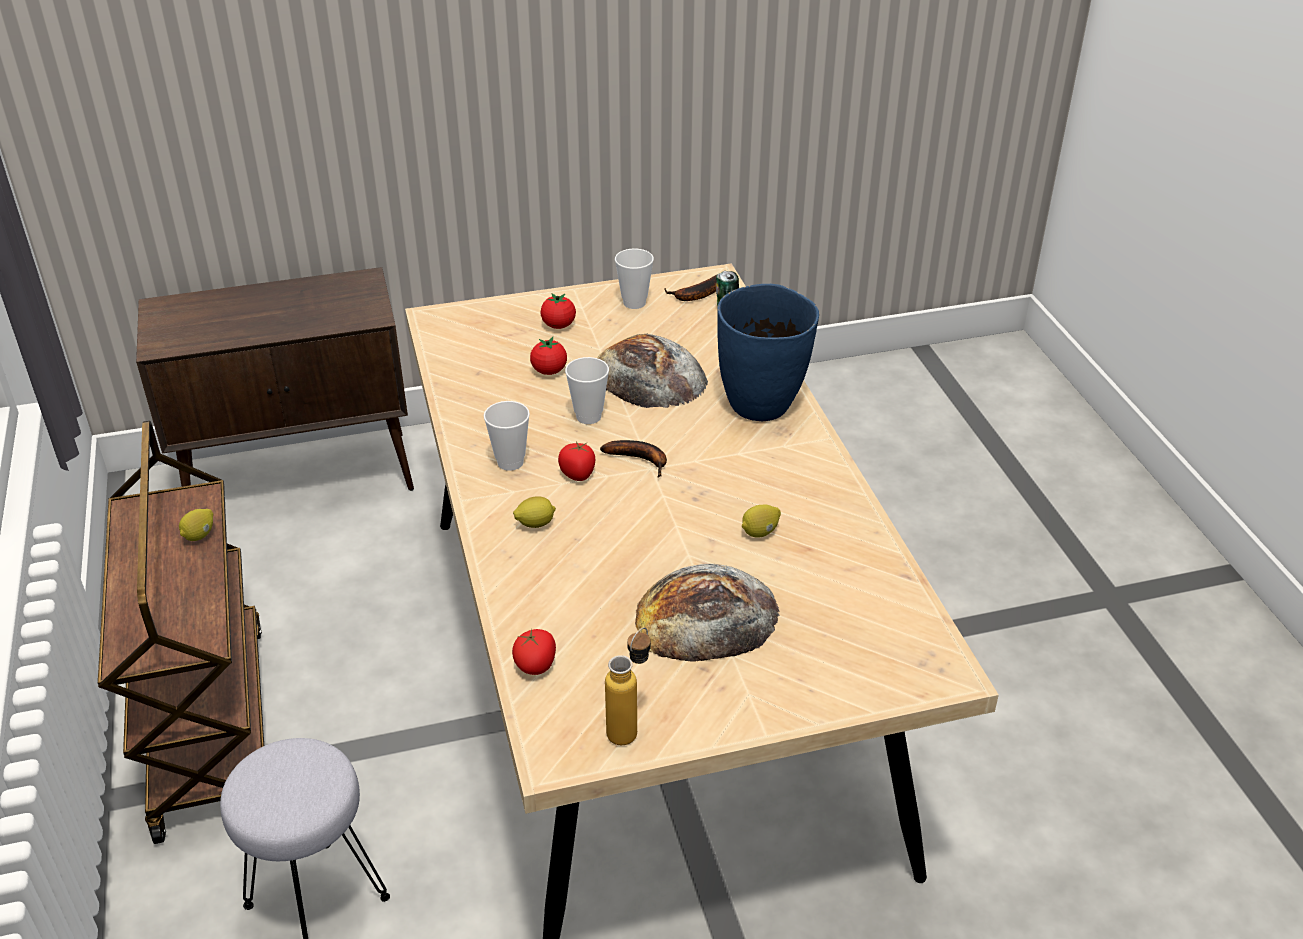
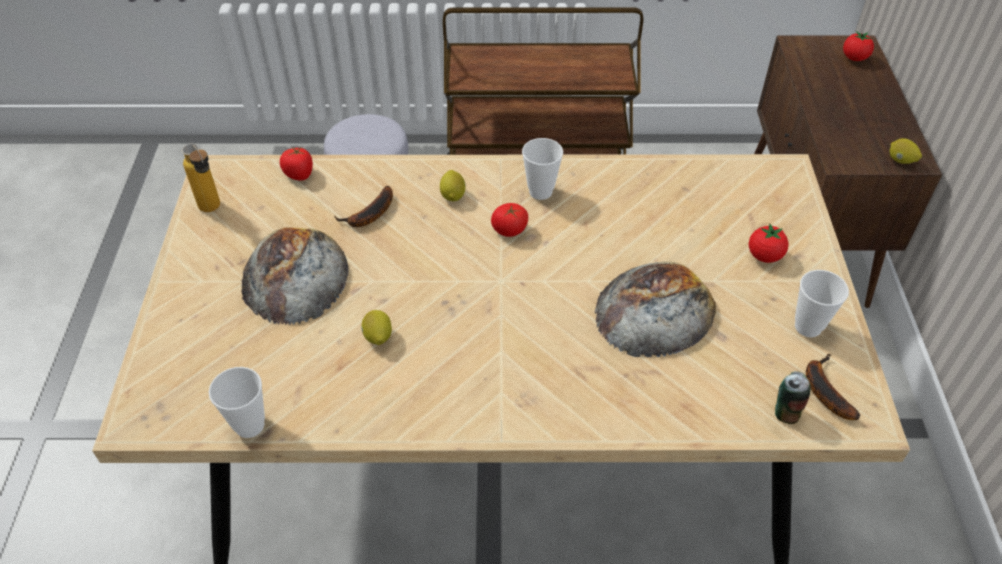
camera: 105 degrees right, 10 degrees up
lemon [179,509,213,541] -> lemon moved to [890,138,922,164]
tomato [530,337,567,375] -> tomato moved to [843,31,874,61]
cup [565,357,609,424] -> cup moved to [209,367,265,438]
banana [600,440,667,477] -> banana moved to [334,186,393,227]
blue vase [717,284,819,421] -> none

